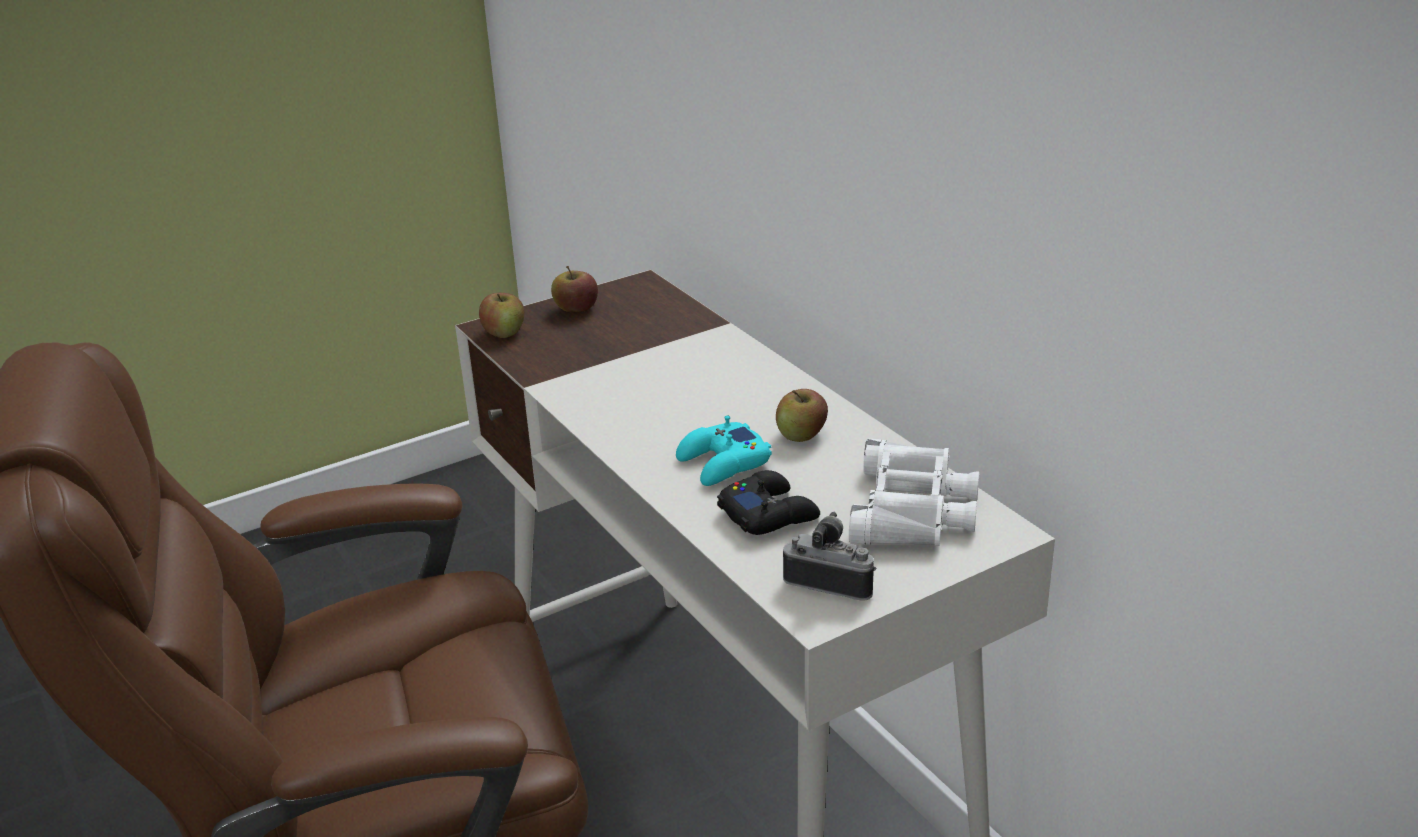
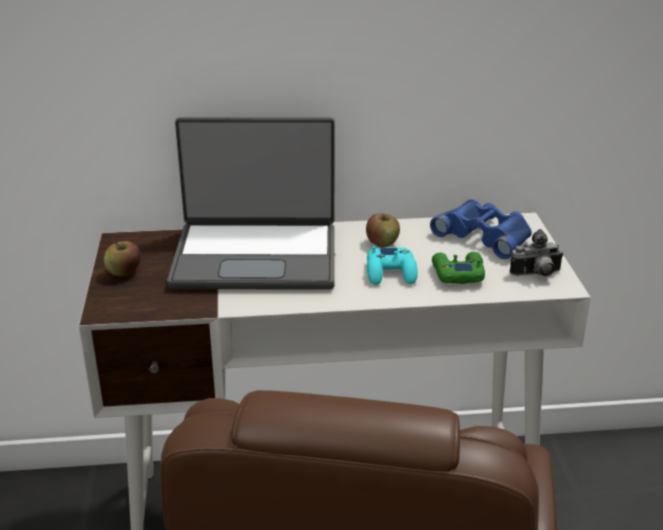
camera: 65 degrees left, 0 degrees up
apple [479,293,524,338] -> none
black game controller [717,470,820,535] -> green game controller [432,252,485,284]
camera [783,512,876,601] -> camera turned 150 degrees counterclockwise [510,229,564,276]
white binoculars [849,439,979,546] -> blue binoculars [430,199,532,259]
none -> laptop [167,117,335,290]

